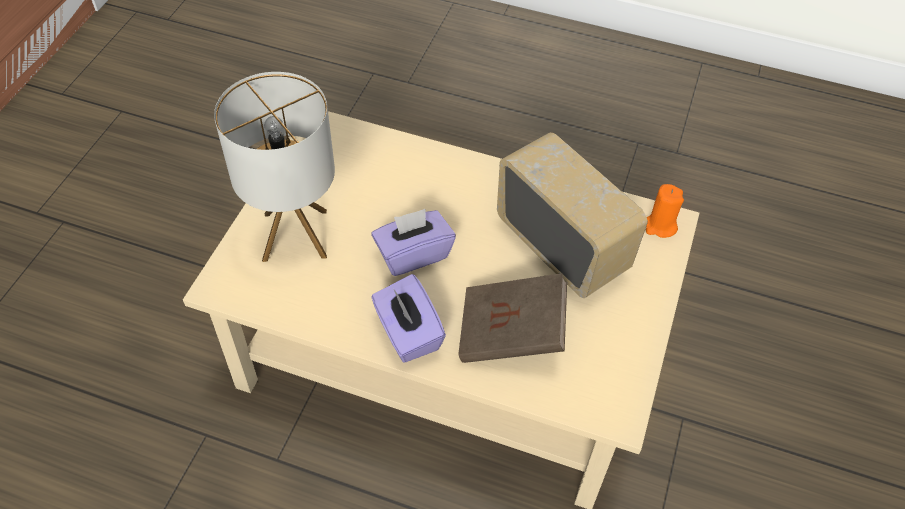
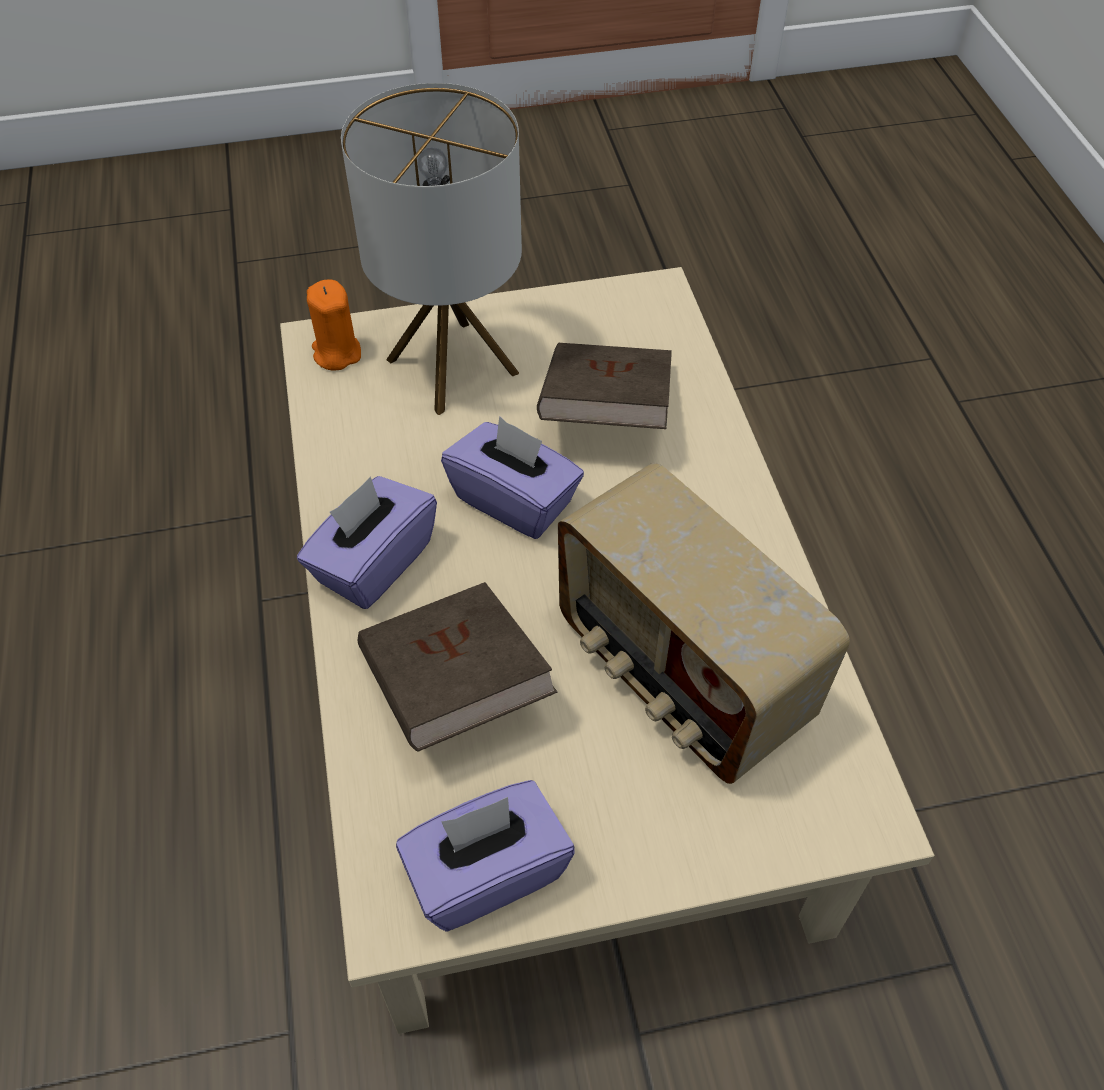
camera: 60 degrees right, 0 degrees up
radio [497,132,648,298] -> radio turned 120 degrees clockwise [558,463,850,784]
orange candle [646,184,684,238] -> orange candle moved to [307,280,361,370]
none -> purple tissue box [396,780,575,932]
none -> brown book [537,343,672,429]

